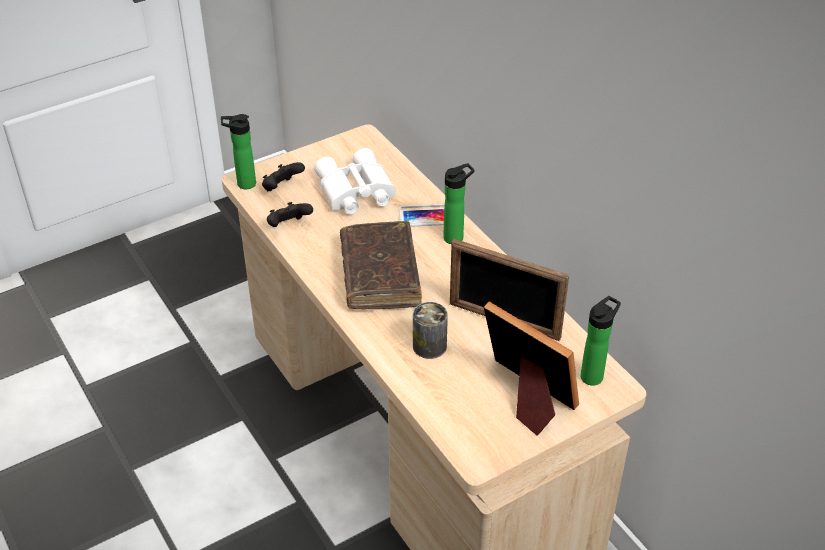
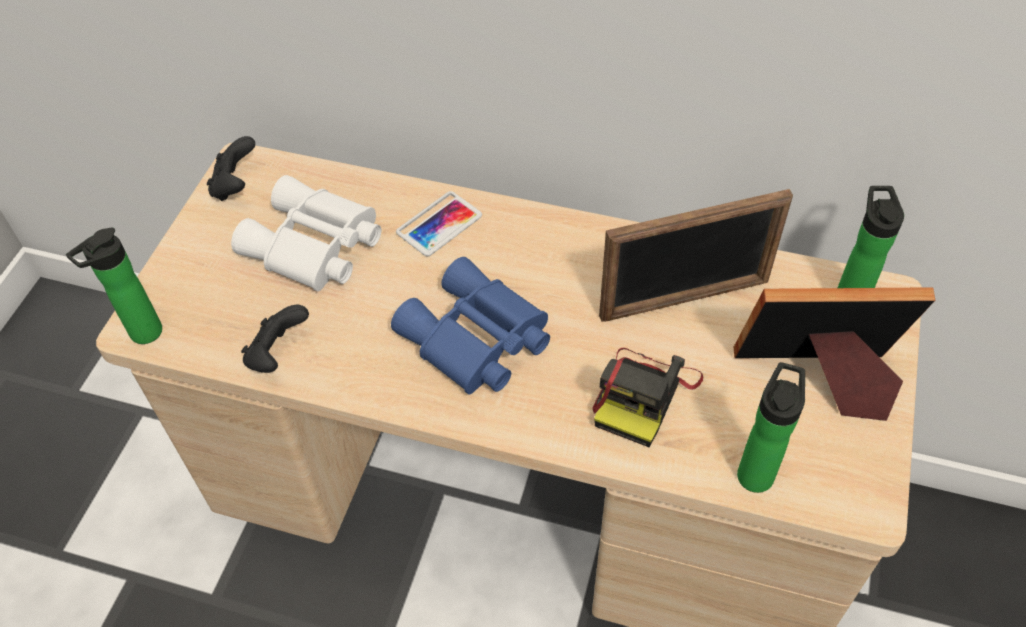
camera: 40 degrees left, 10 degrees up
black game controller [262,162,305,191] -> black game controller moved to [207,136,255,201]
brown book [340,221,422,309] -> blue binoculars [391,257,550,395]
can [413,302,448,359] -> camera [593,348,703,448]
bottle [443,163,474,244] -> bottle moved to [737,362,805,493]

